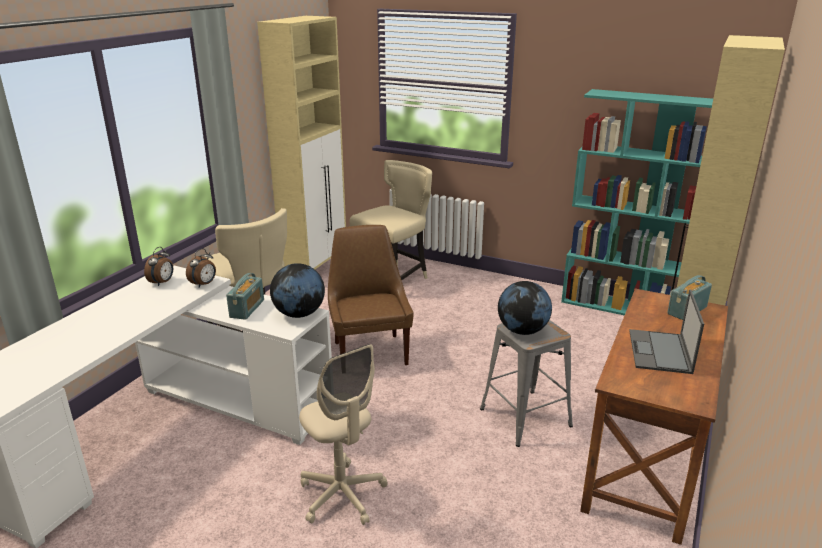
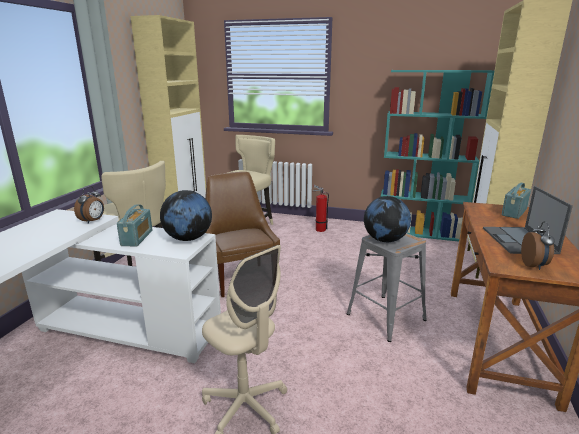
camera: 10 degrees left, 5 degrees down
alarm clock [144,247,173,286] -> alarm clock moved to [521,221,555,270]
none -> fire extinguisher [313,185,329,232]

